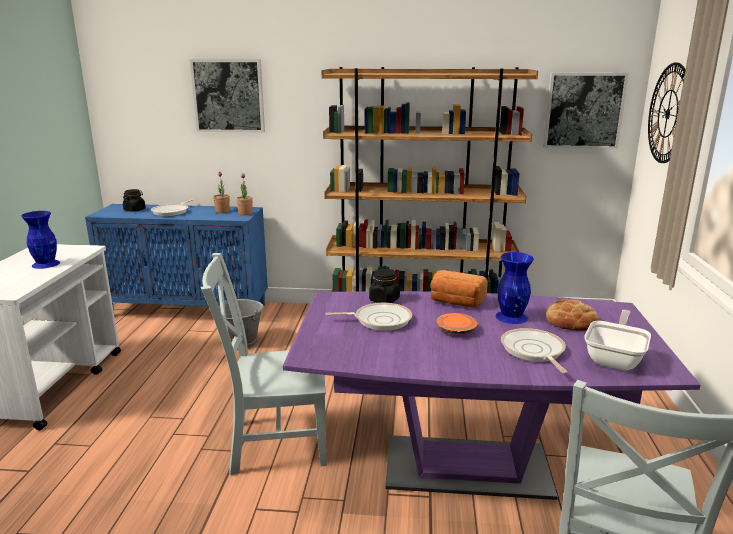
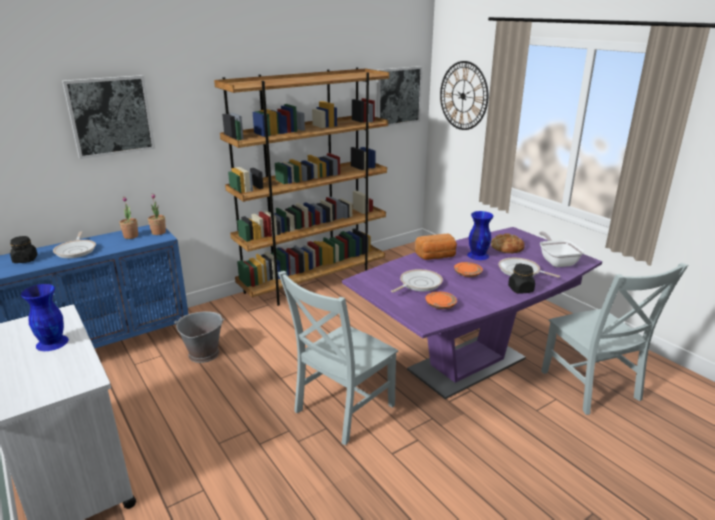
camera: 40 degrees left, 5 degrees up
black jar [369,269,400,303] -> black jar moved to [508,263,535,293]
none -> orange plate [425,292,457,309]

